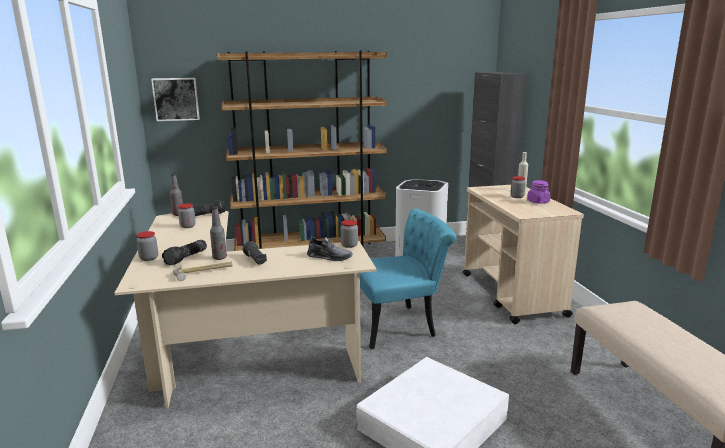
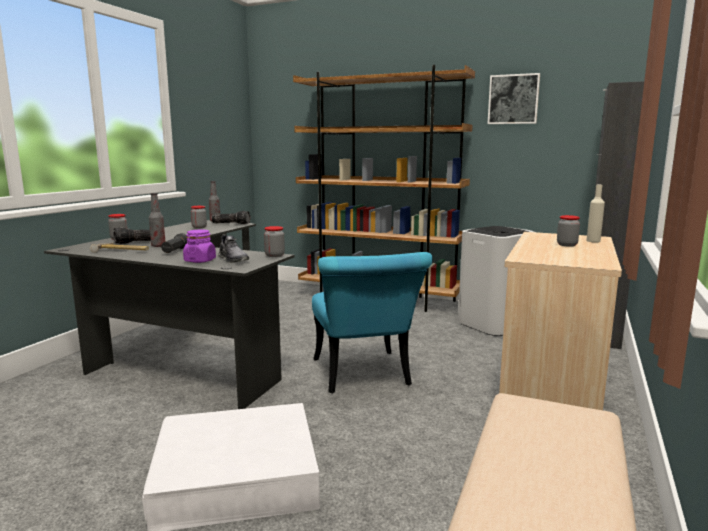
camera: 35 degrees right, 5 degrees down
beige desk [114,211,376,409] -> black desk [44,220,295,409]
picture [151,78,200,121] -> picture moved to [488,73,540,124]
turquoise chair [360,209,457,349] -> turquoise chair turned 60 degrees clockwise [312,252,433,393]
purple jar [527,180,550,204] -> purple jar moved to [183,230,216,263]

